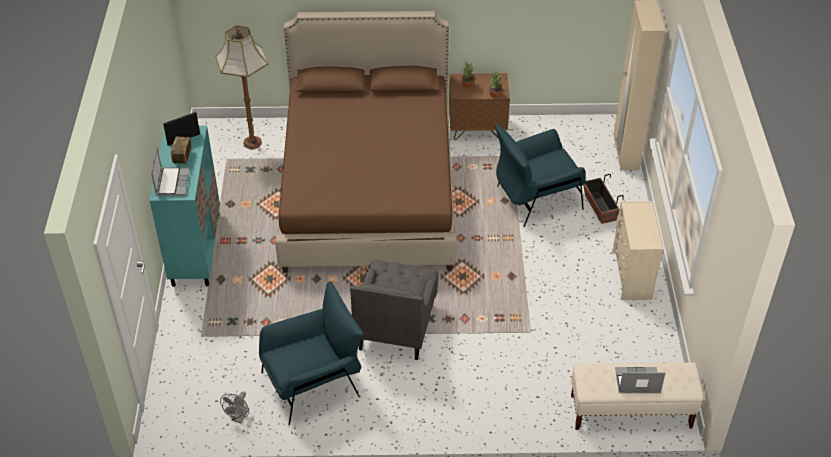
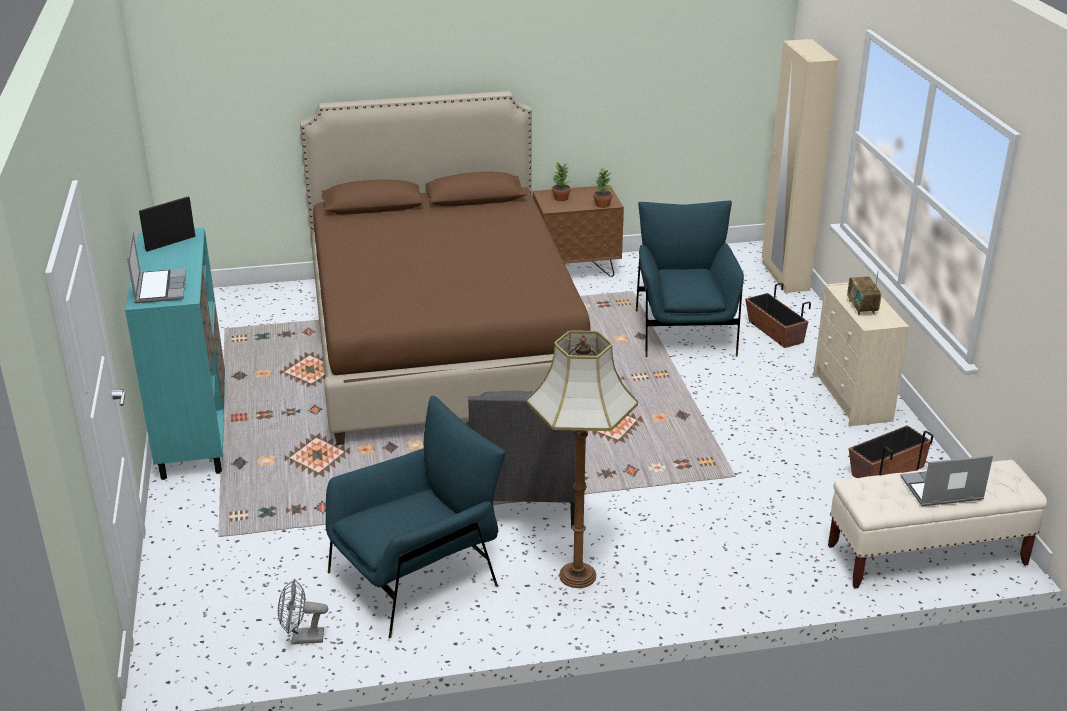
camera: 10 degrees left, 15 degrees down
radio [171,137,191,165] -> radio moved to [847,270,881,315]
floor lamp [216,25,268,149] -> floor lamp moved to [526,330,638,588]
grey fan [220,391,249,423] -> grey fan turned 75 degrees clockwise [278,579,328,644]
blue armchair [495,124,586,227] -> blue armchair turned 120 degrees clockwise [636,200,744,357]
none -> planter [849,425,933,478]

